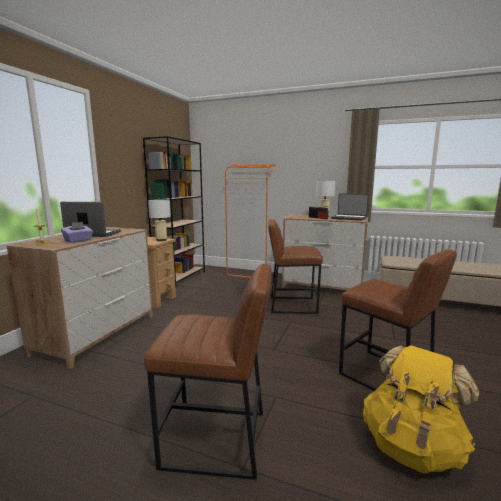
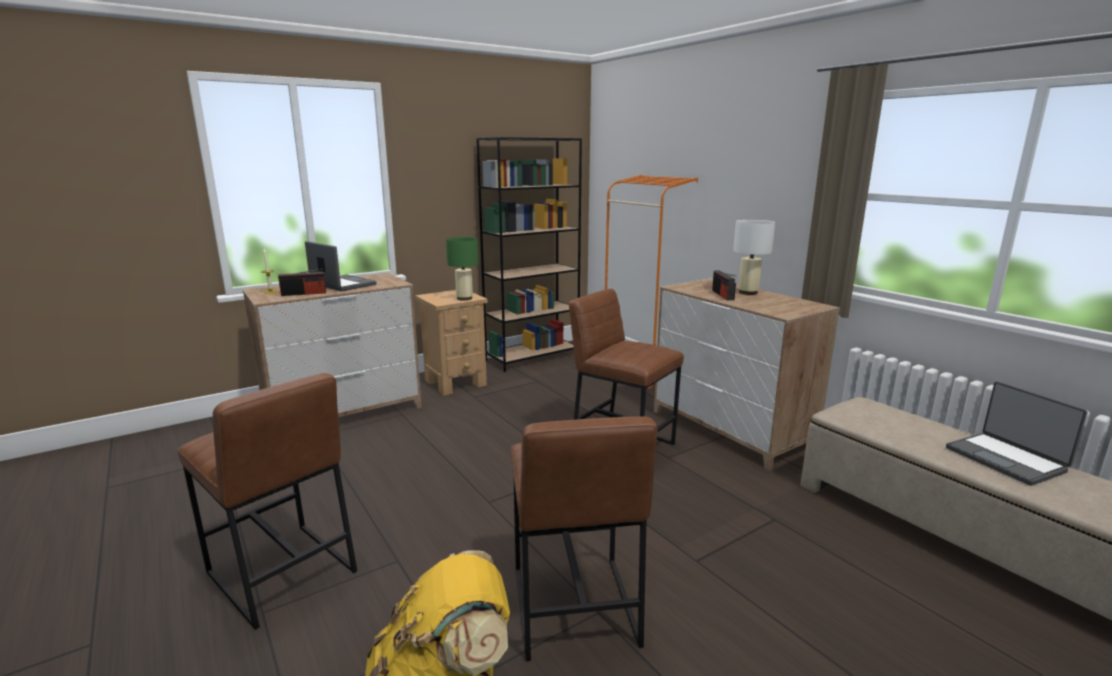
camera: 35 degrees right, 5 degrees up
purple tissue box [61,222,93,243] -> radio [278,269,326,296]
white table lamp [148,199,171,241] -> green table lamp [446,237,479,301]
laptop [331,194,369,221] -> laptop moved to [946,381,1088,486]

